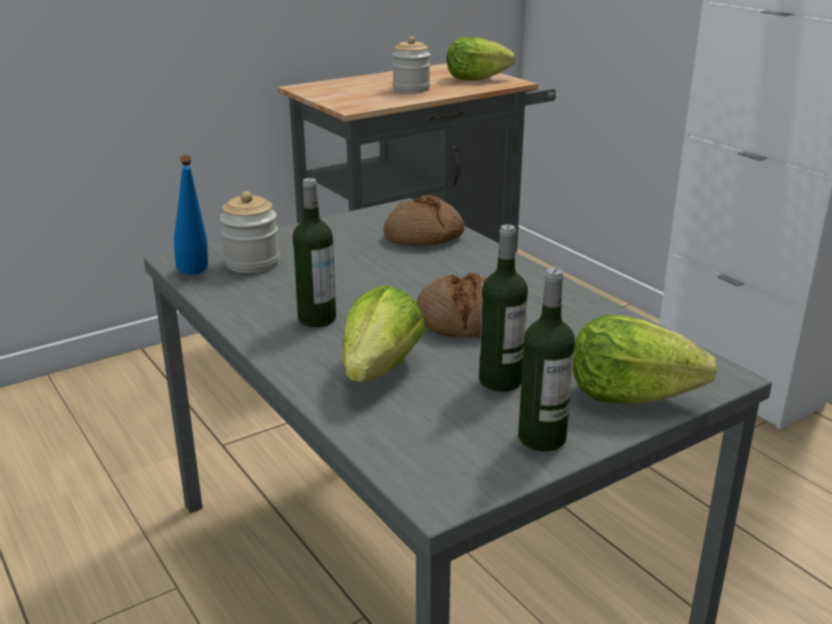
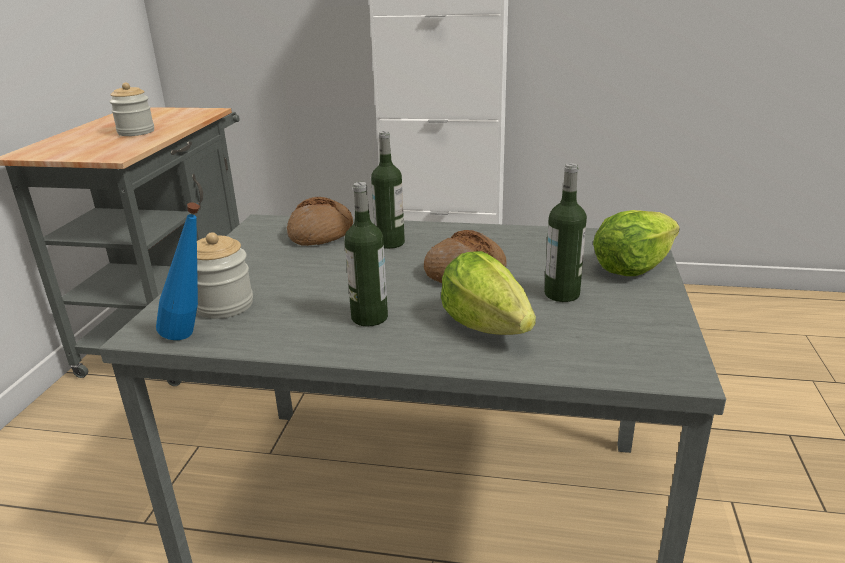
camera: 45 degrees left, 0 degrees up
lettuce [447,37,515,80] -> none
bottle [518,268,575,451] -> bottle moved to [371,131,405,249]

